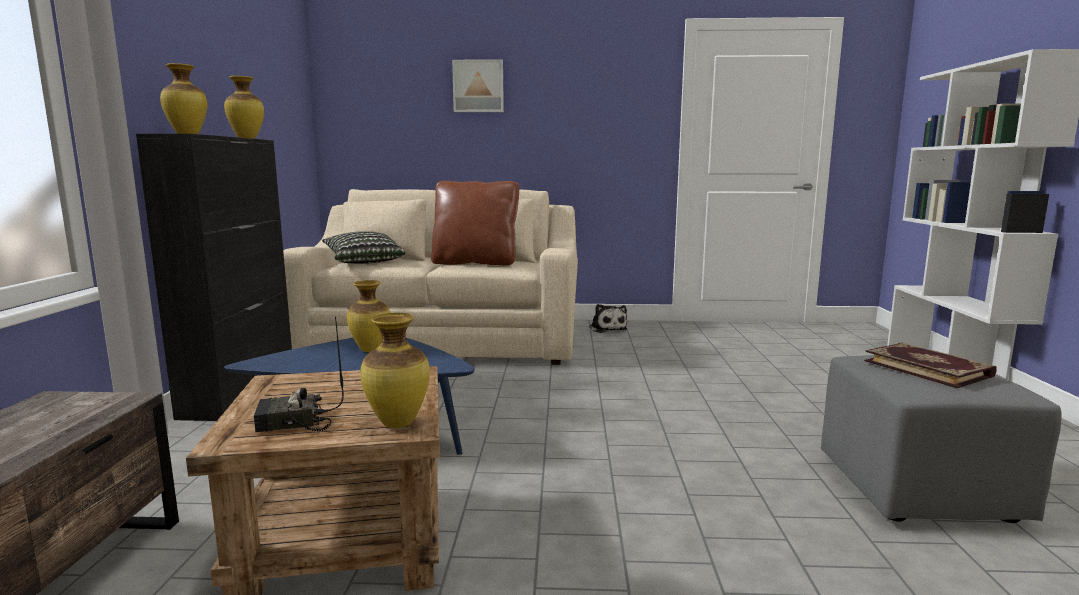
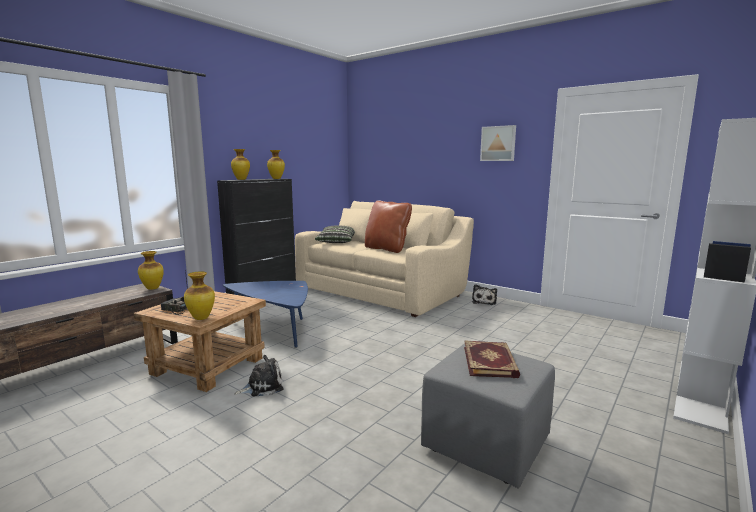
camera: 35 degrees right, 0 degrees up
vase [347,280,390,352] -> vase moved to [138,251,164,290]
picture [452,59,504,112] -> picture moved to [480,125,516,161]
none -> plush toy [235,355,284,396]

